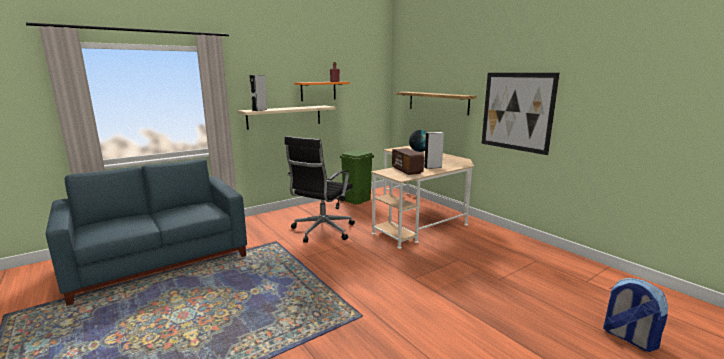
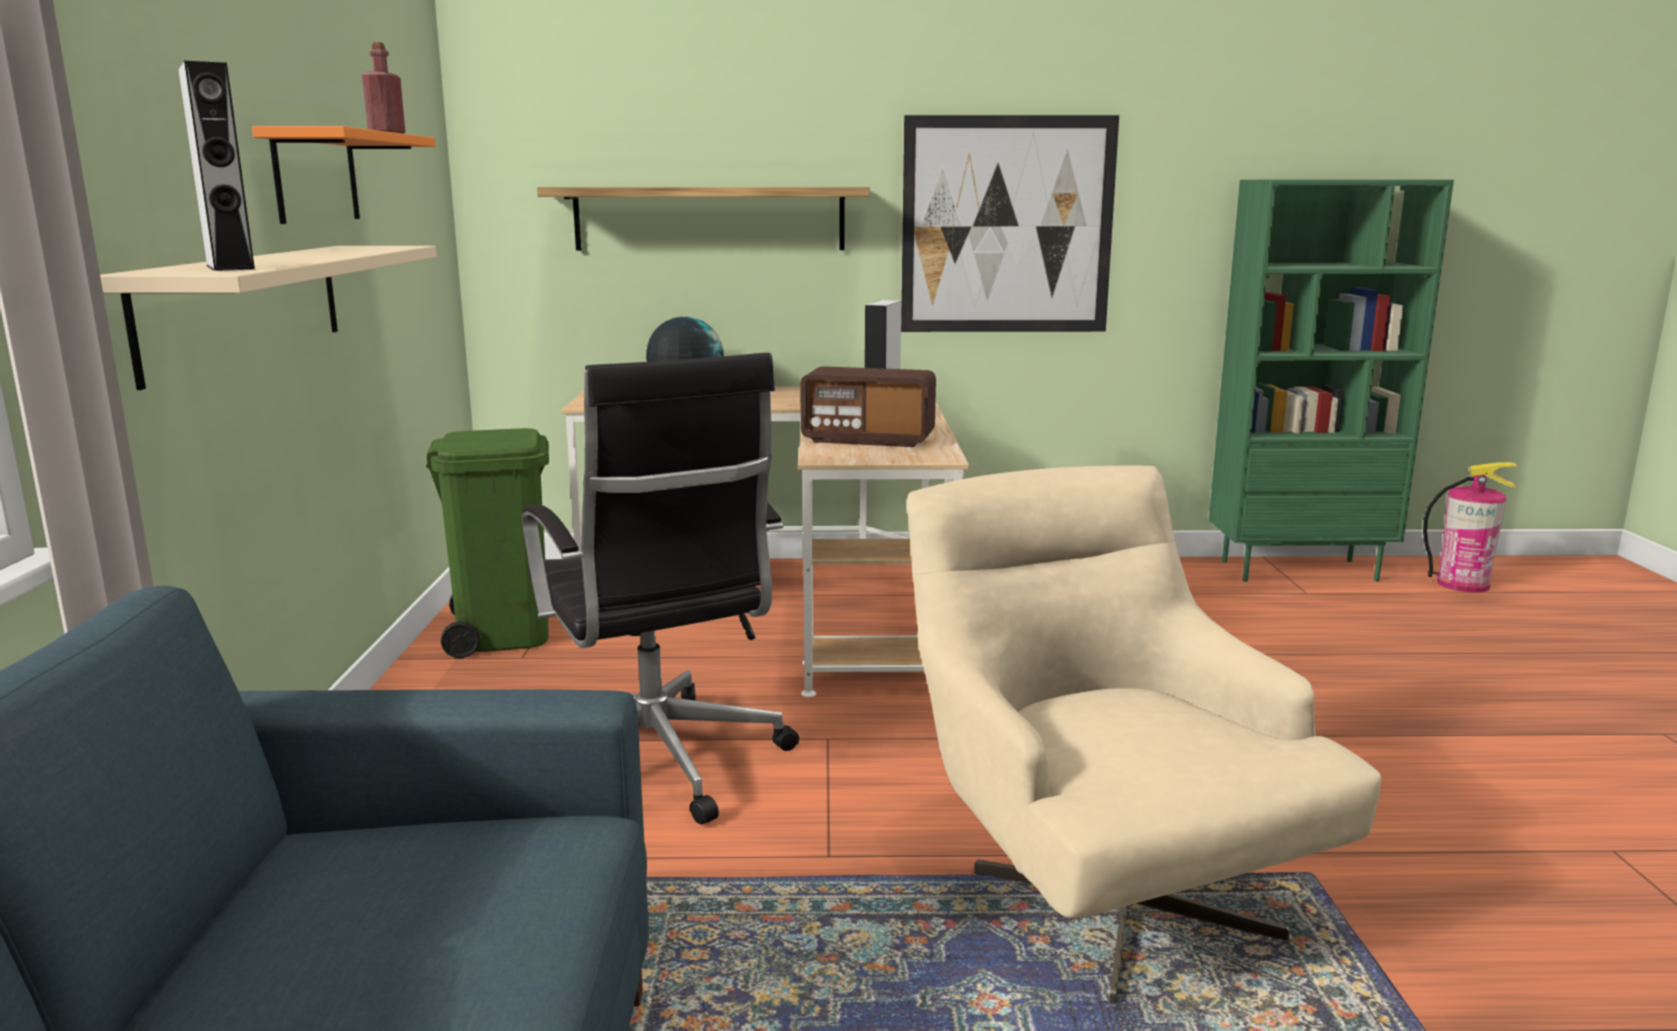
camera: 55 degrees left, 0 degrees up
backpack [603,278,668,352] -> none
none -> beige armchair [907,466,1381,1004]
none -> green bookcase [1209,179,1454,582]
none -> fire extinguisher [1423,462,1518,592]

